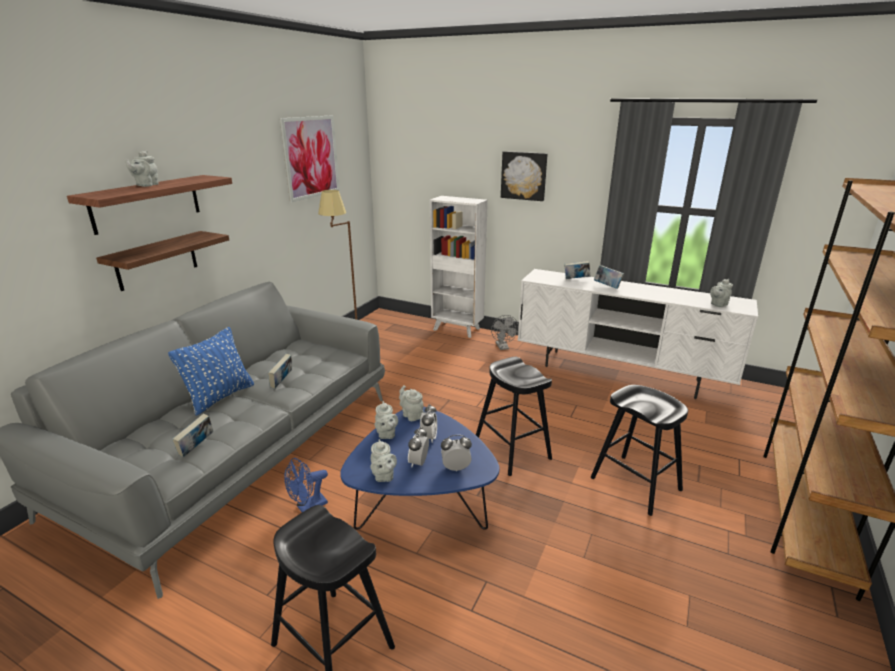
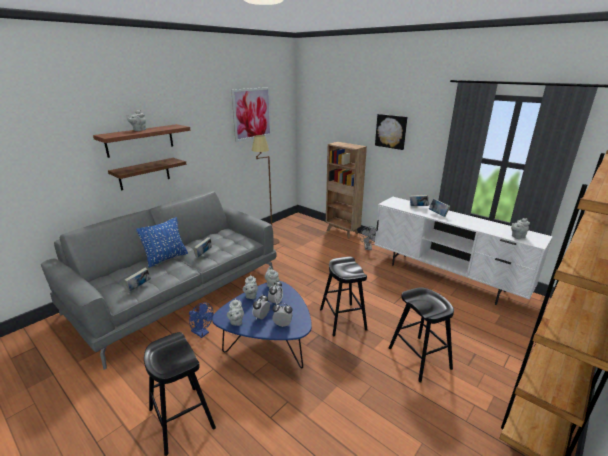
camera: 15 degrees right, 0 degrees up
blue fan [284,458,328,512] -> blue fan turned 120 degrees counterclockwise [189,303,213,338]
white bookcase [430,196,488,338] -> brown bookcase [326,142,367,239]

